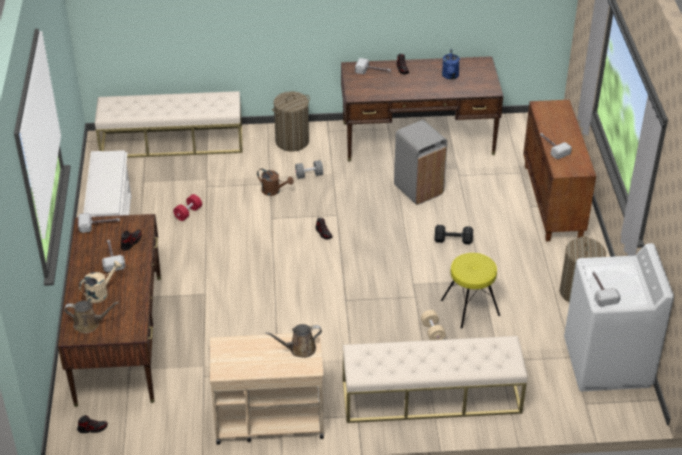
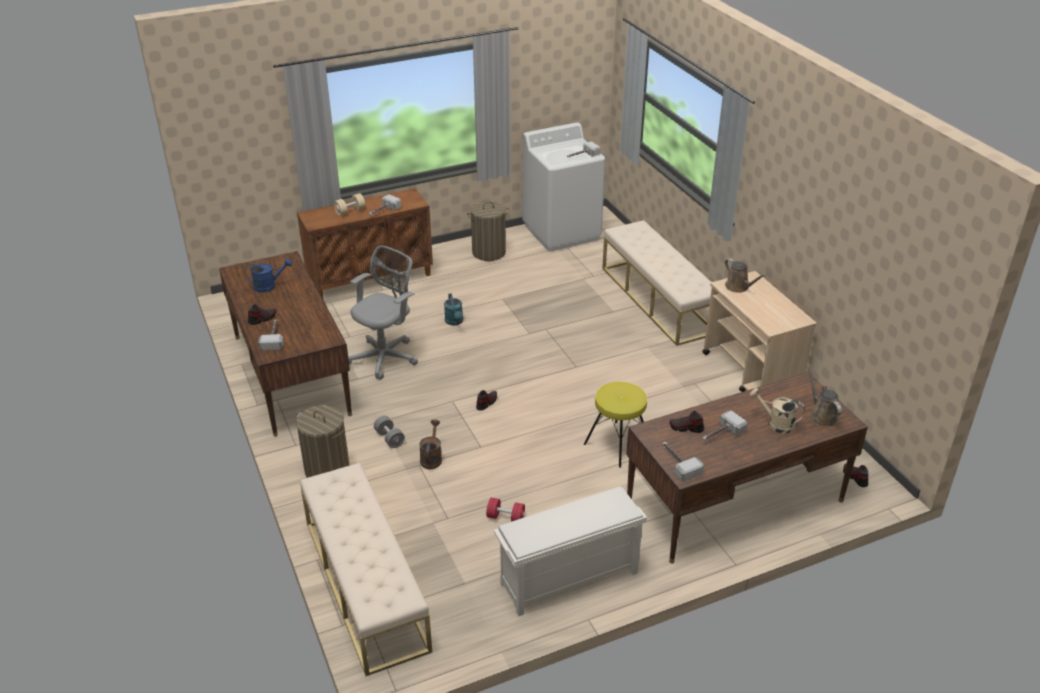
camera: 110 degrees left, 5 degrees down
grey trash can [394,120,447,205] -> grey office chair [348,246,418,380]
beige dumbbell [421,310,446,340] -> beige dumbbell moved to [334,193,365,216]
black dumbbell [434,225,473,244] -> turquoise watering can [444,293,463,326]
yellow stool [441,253,500,329] -> yellow stool moved to [584,382,647,468]

